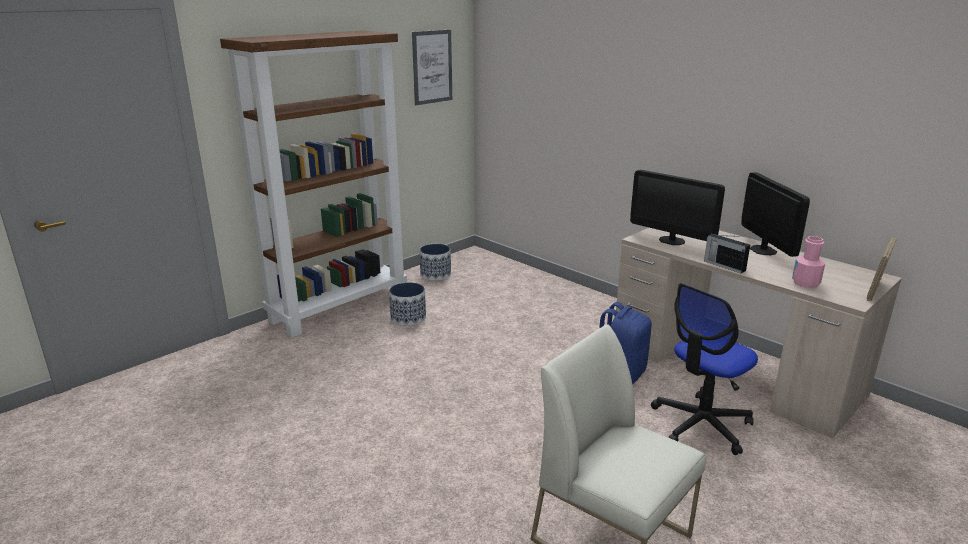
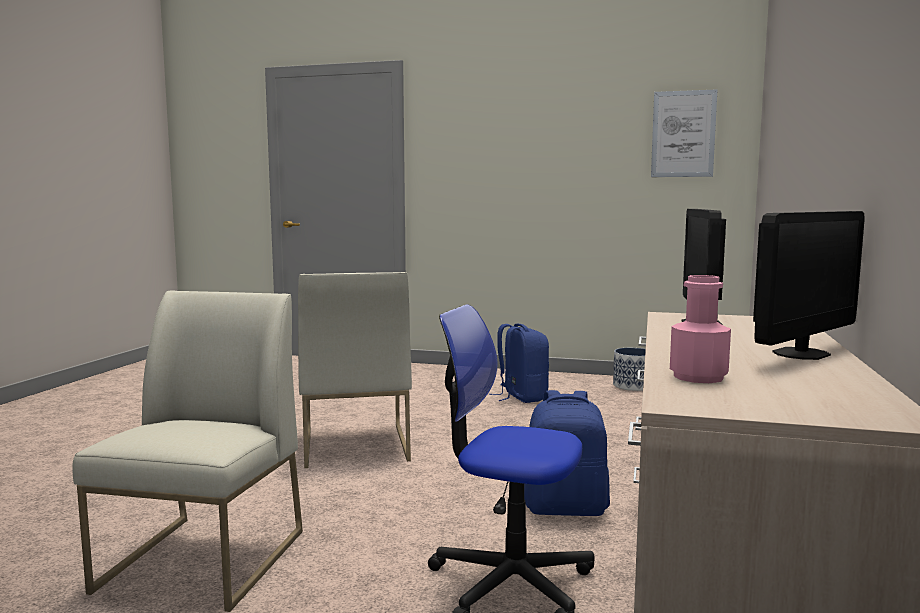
camera: 60 degrees right, 15 degrees down
brown bookcase [220,31,407,338] -> none
planter [389,282,426,326] -> blue backpack [489,323,549,403]
radio [704,233,750,273] -> none
picture frame [867,237,897,301] -> none
none -> white chair [298,272,412,468]

